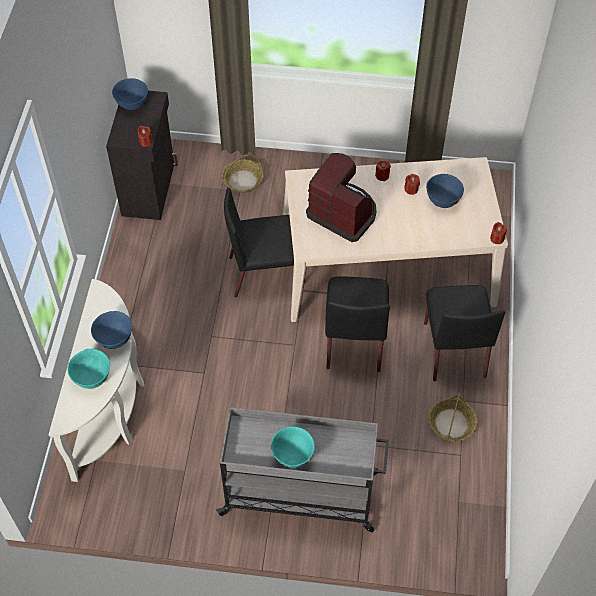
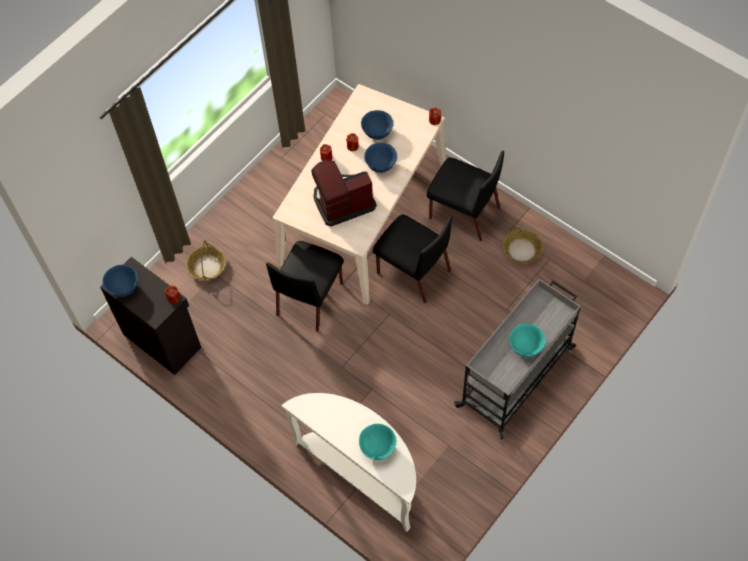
camera: 55 degrees left, 5 degrees up
blue bowl [91,311,133,349] -> blue bowl moved to [364,142,397,173]

